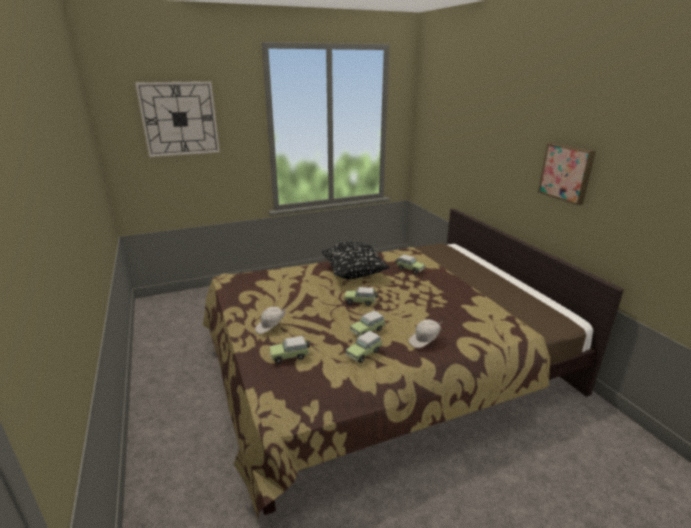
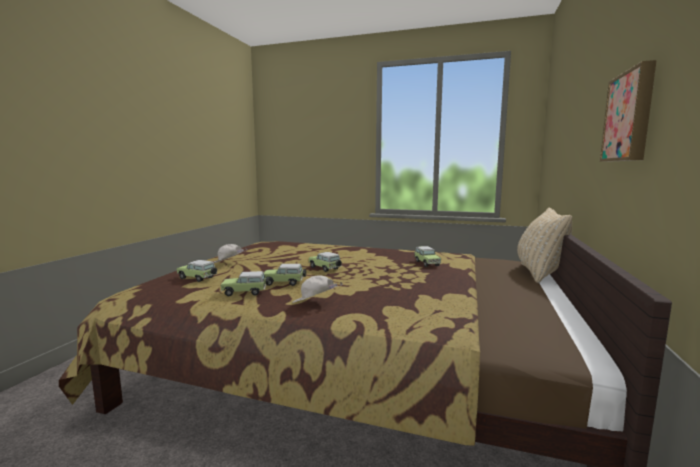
camera: 40 degrees right, 15 degrees down
wall clock [135,81,220,157] -> none
black pillow [322,242,389,279] -> none
none -> beige pillow [517,208,572,283]

